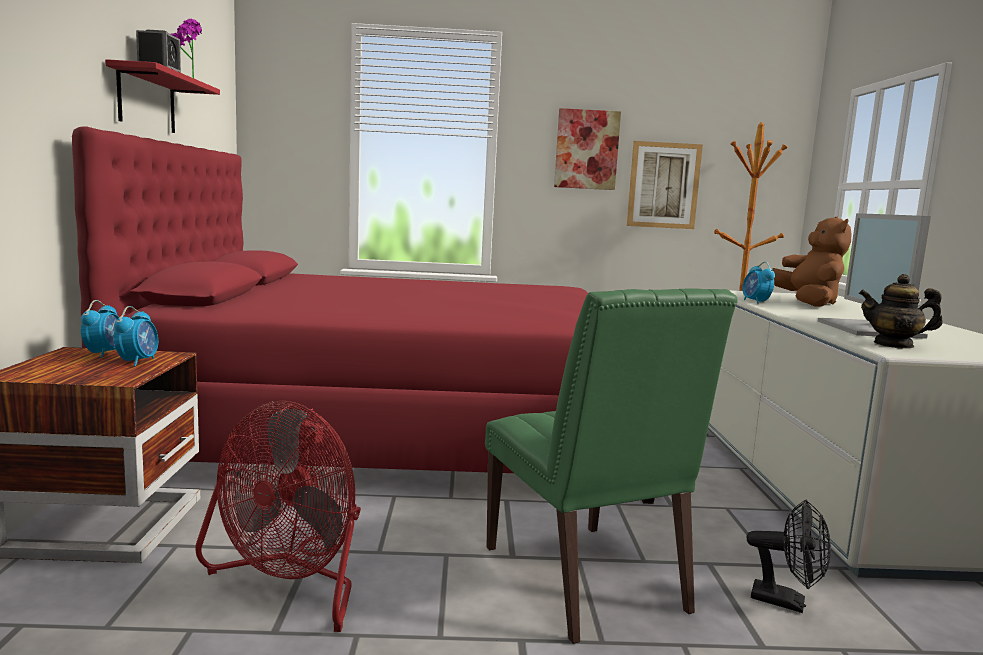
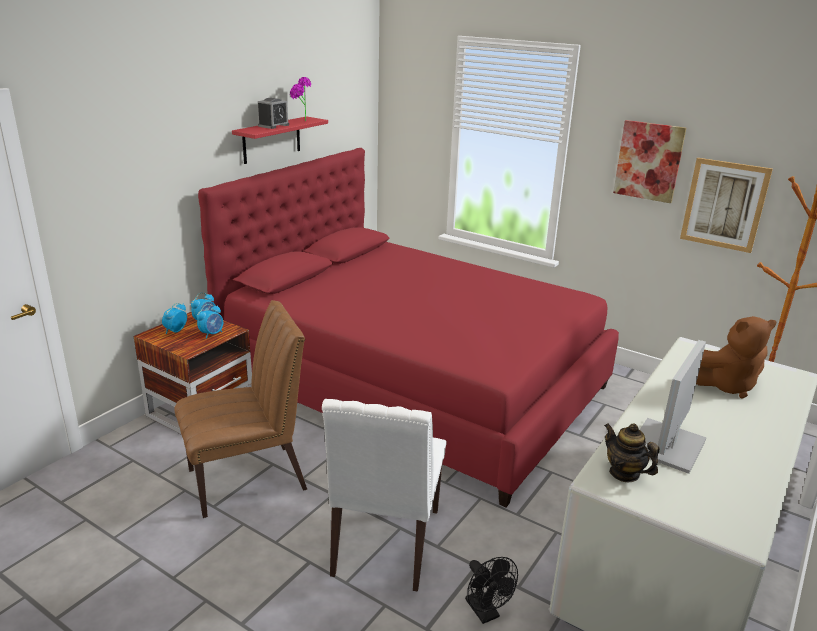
camera: 35 degrees right, 15 degrees up
red fan [195,401,361,632] -> brown chair [175,300,307,518]
green chair [485,288,738,644] -> white chair [322,399,447,592]
alarm clock [743,262,775,304] -> alarm clock moved to [162,303,187,334]
brown plush toy [772,217,851,307] -> brown plush toy turned 45 degrees clockwise [696,316,777,399]

